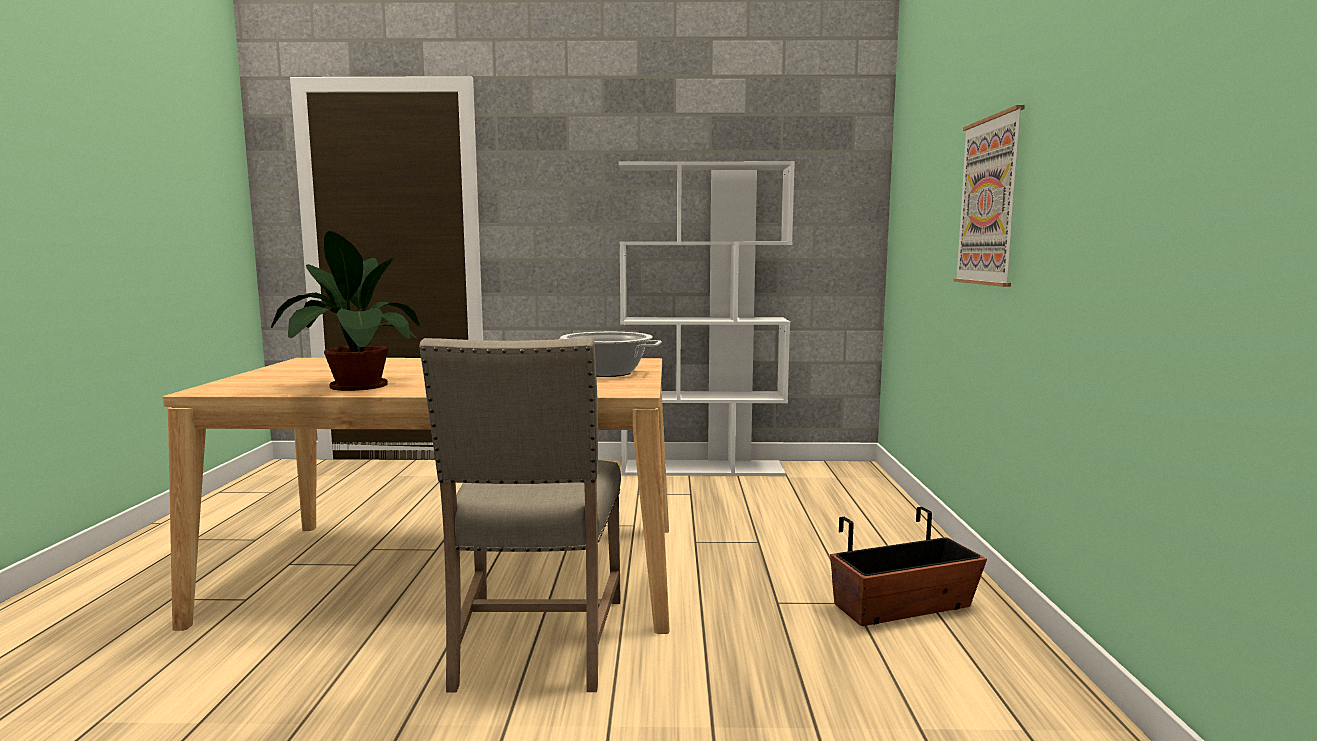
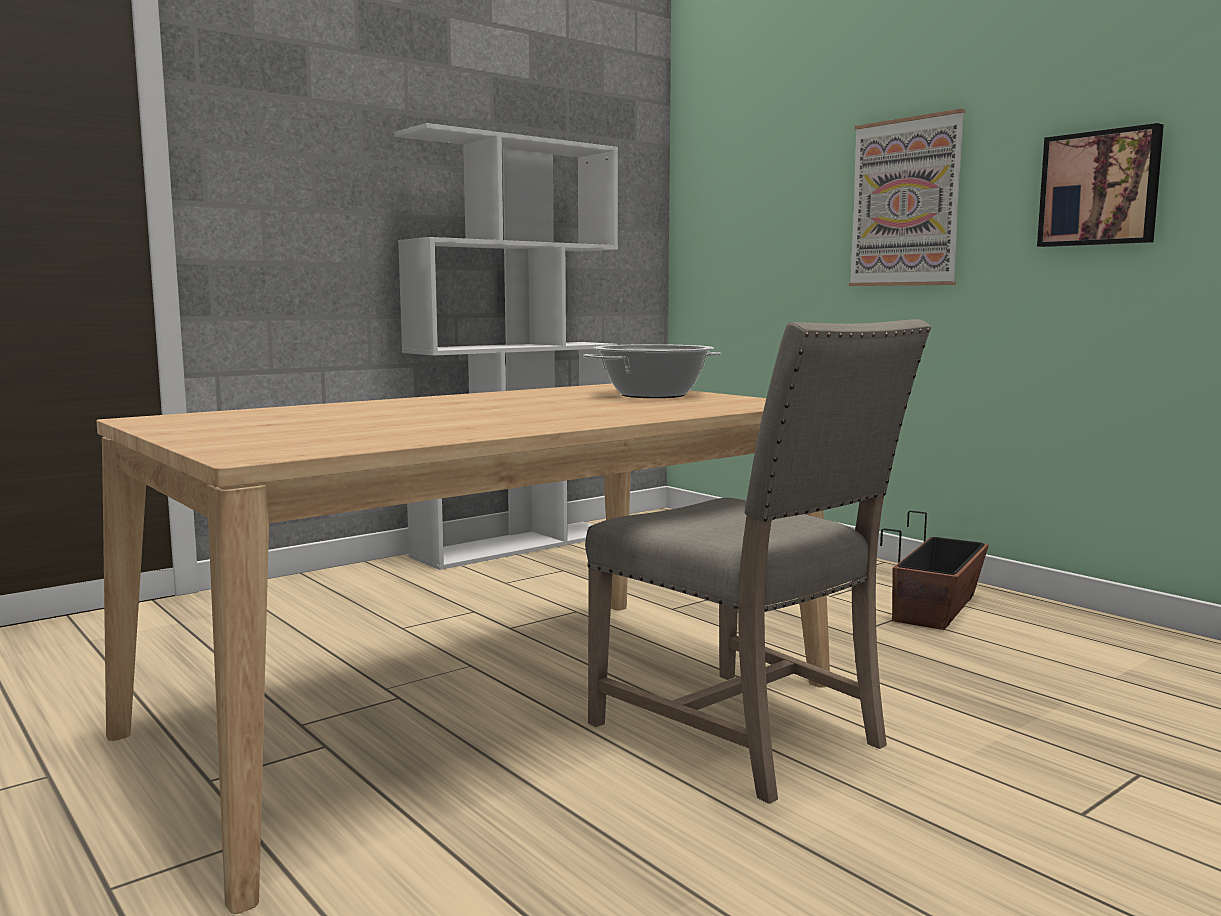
camera: 40 degrees left, 0 degrees up
potted plant [271,231,420,391] -> none
none -> picture [1037,123,1164,247]

